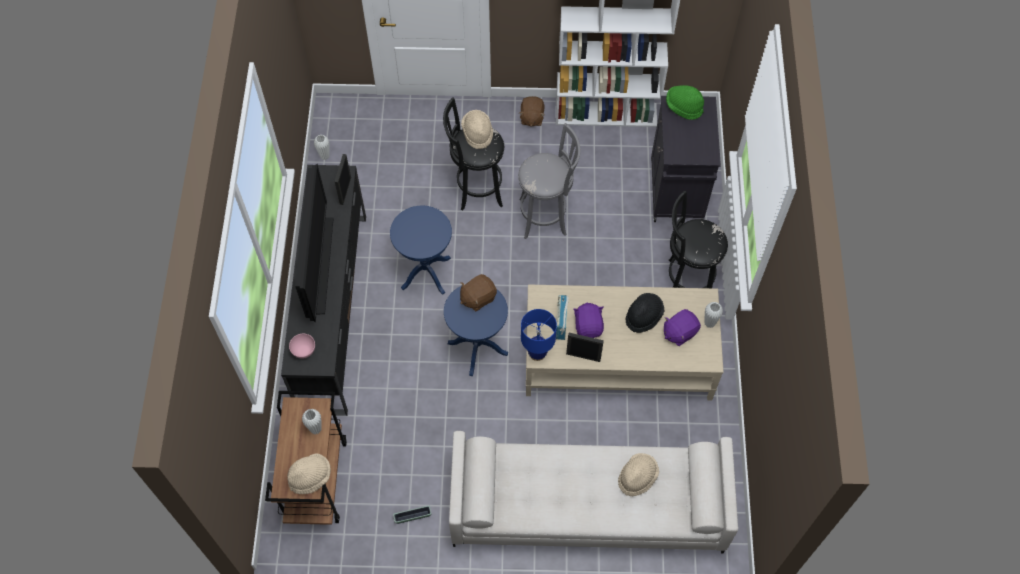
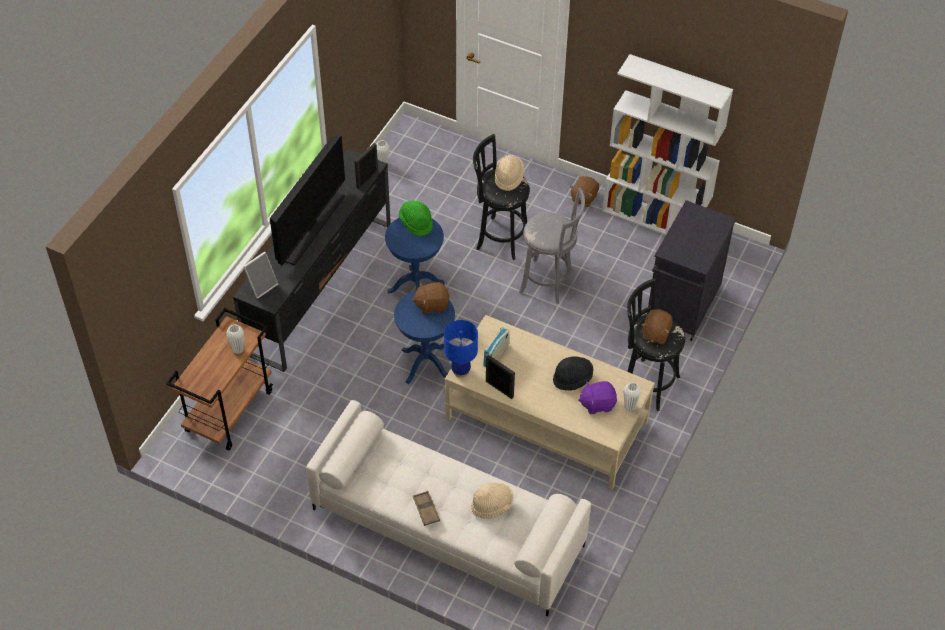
camera: 25 degrees right, 10 degrees down
beige hat [287,453,331,494] -> none
pink bowl [289,334,315,359] -> picture frame [243,252,278,299]
planter [393,506,431,524] -> none
purple plush toy [573,303,604,338] -> none
green hat [666,85,704,120] -> green hat moved to [399,201,433,236]
none -> brown tray [413,491,440,526]
none -> brown plush toy [641,309,673,344]

